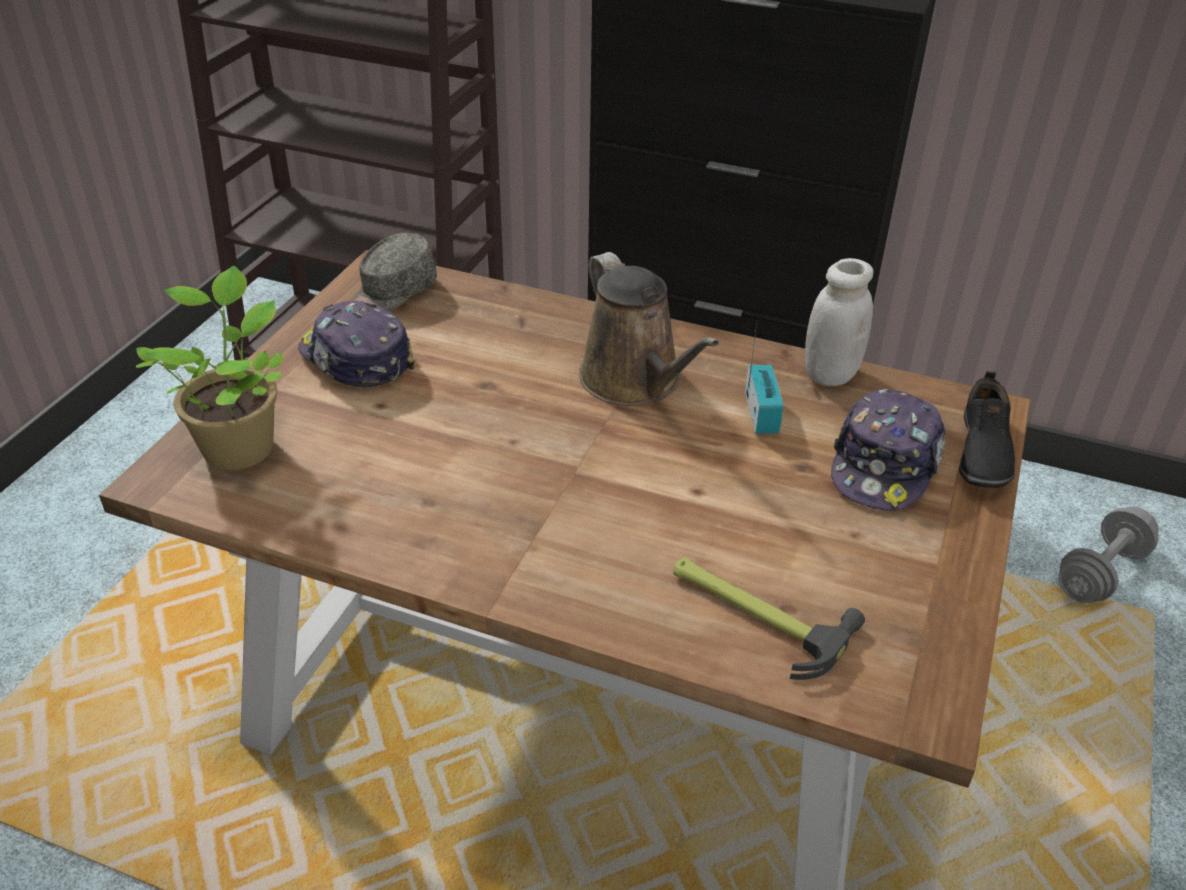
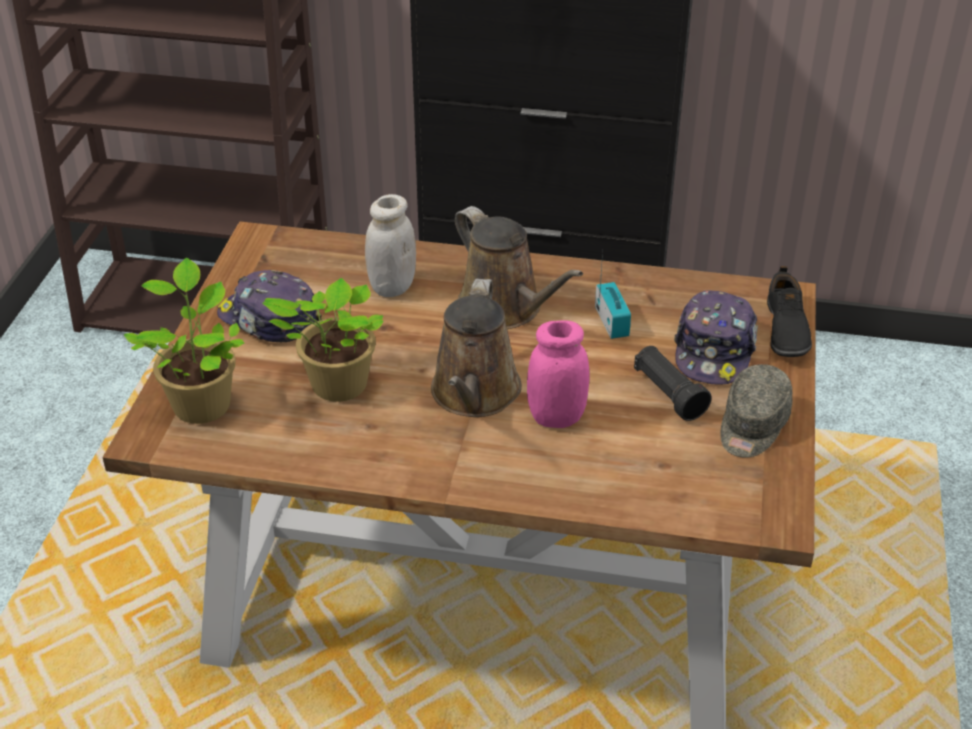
camera: 10 degrees left, 0 degrees up
grey cap [352,233,437,311] -> grey cap moved to [720,364,792,458]
hammer [673,557,865,680] -> none
white jar [805,258,874,386] -> white jar moved to [365,194,416,297]
grey dumbbell [1059,507,1159,603] -> none
none -> potted plant [262,278,384,402]
none -> brown watering can [431,279,522,417]
none -> pink jar [527,320,589,428]
none -> black flashlight [634,346,711,421]

